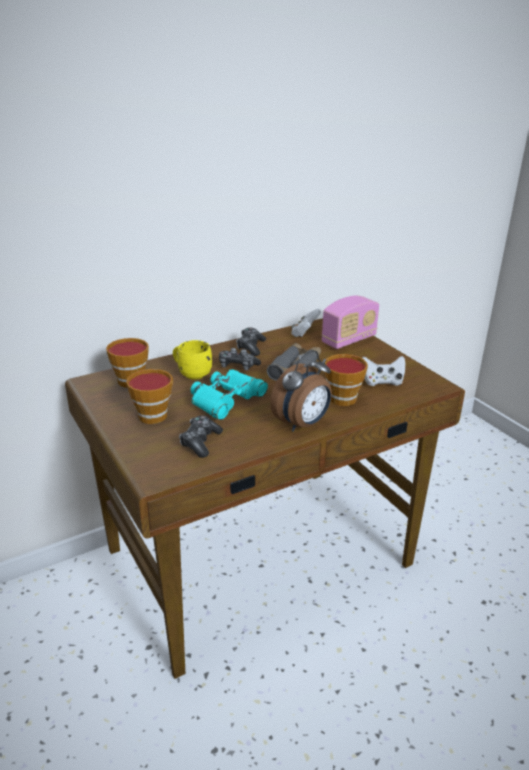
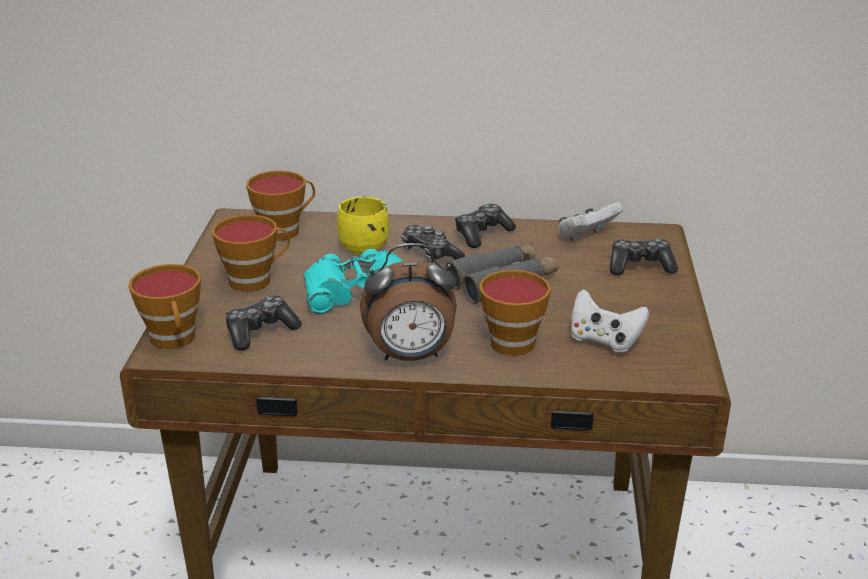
camera: 35 degrees right, 0 degrees up
radio [321,296,379,349] -> game controller [610,238,678,275]
none -> cup [128,264,201,349]

